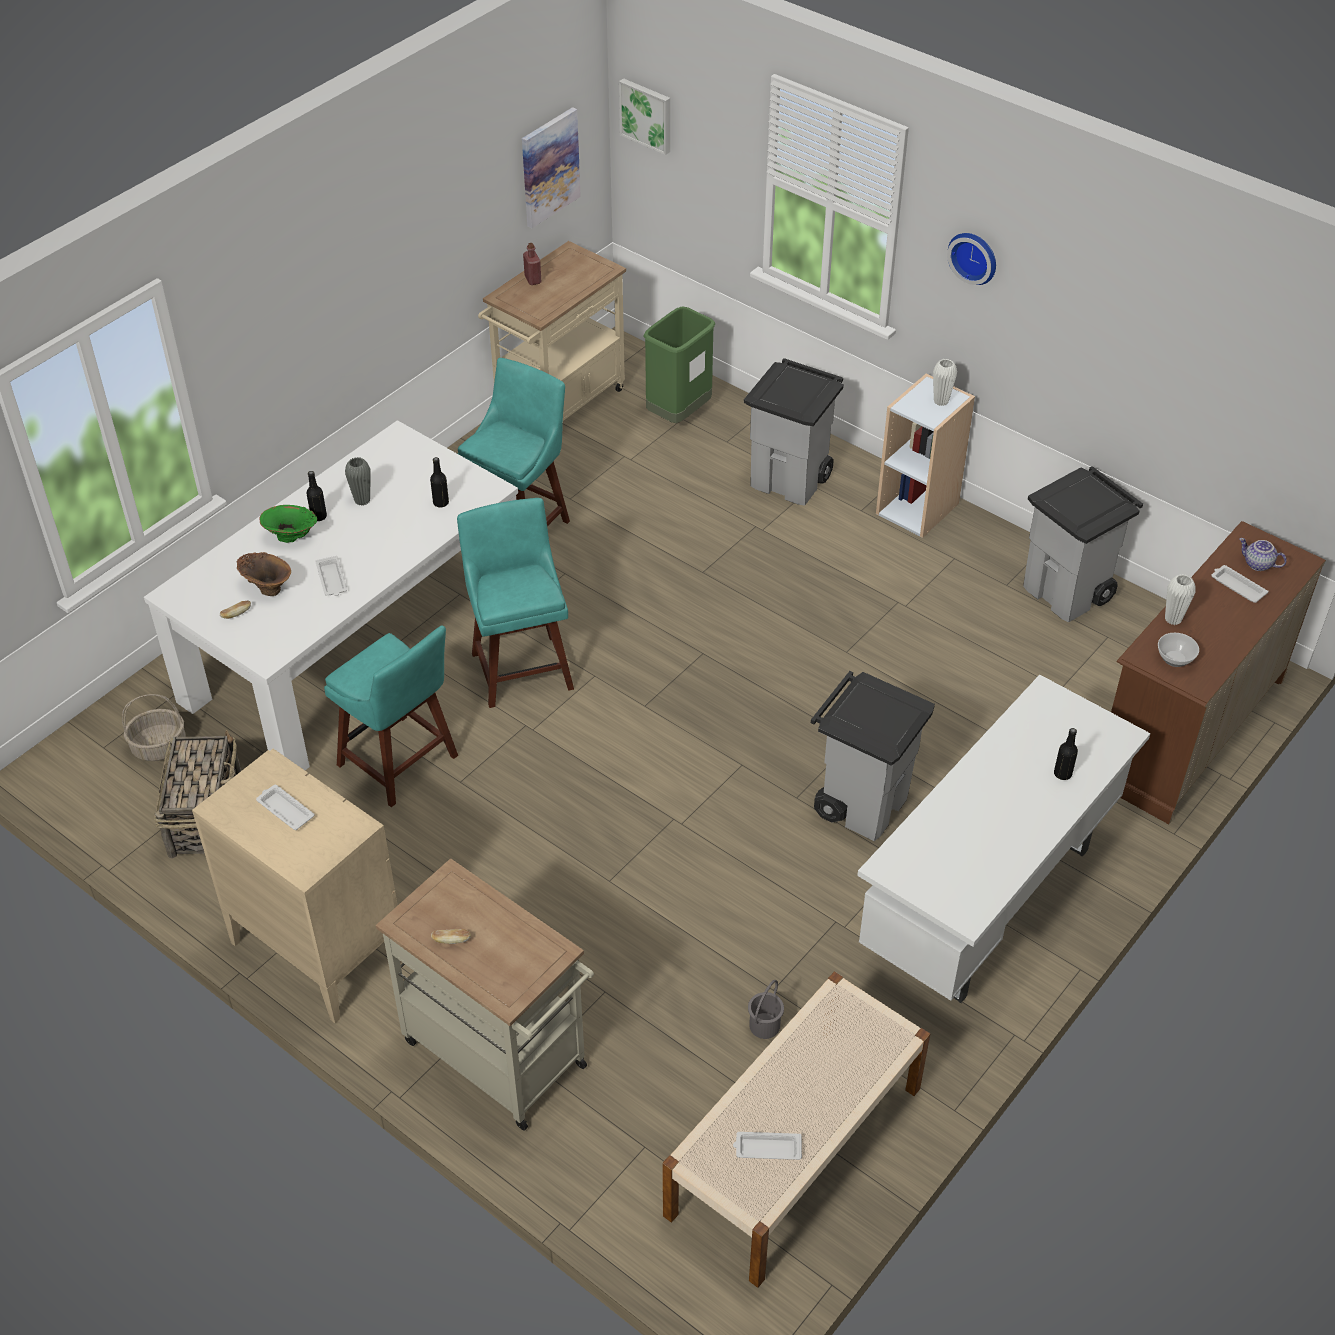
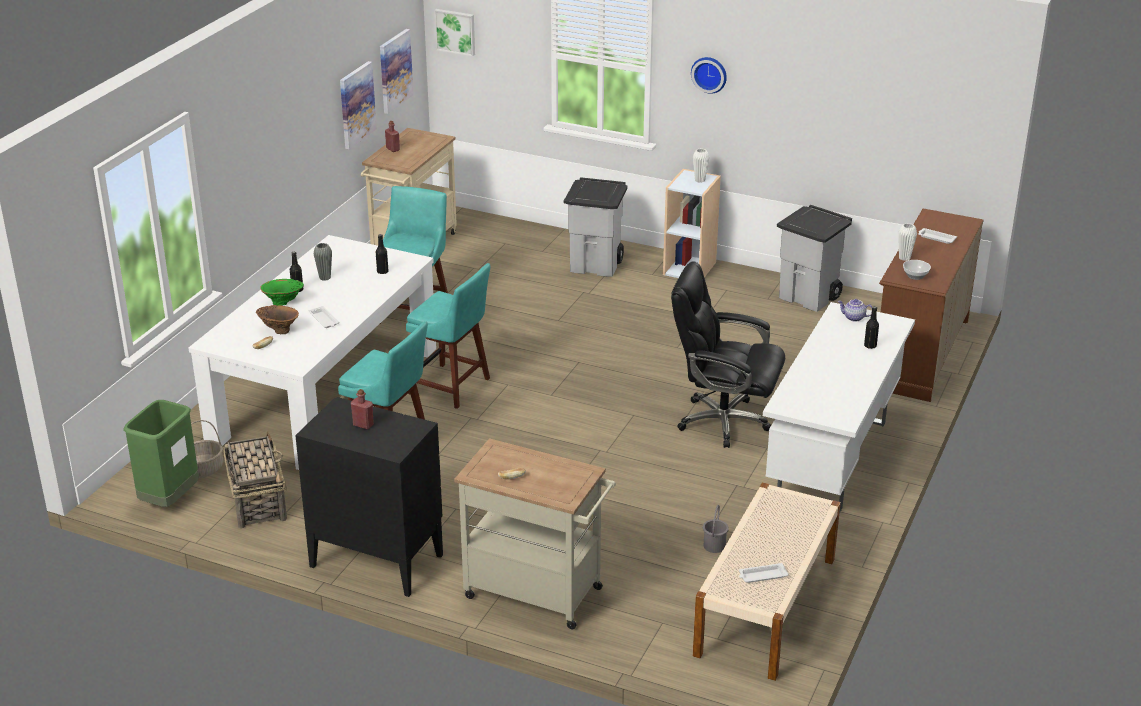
camera: 15 degrees left, 15 degrees down
beige dresser [192,749,402,1023] -> black dresser [295,397,443,597]
white tray [256,785,315,830] -> red bottle [351,389,374,429]
turquoise chair [457,498,574,708] -> turquoise chair turned 150 degrees clockwise [406,263,491,409]
green trash can [643,306,715,423] -> green trash can moved to [123,400,199,507]
grey trash can [811,671,935,841] -> black office chair [671,261,785,448]
teapot [1239,538,1287,571] -> teapot moved to [838,299,872,322]
none -> picture [340,61,377,149]

